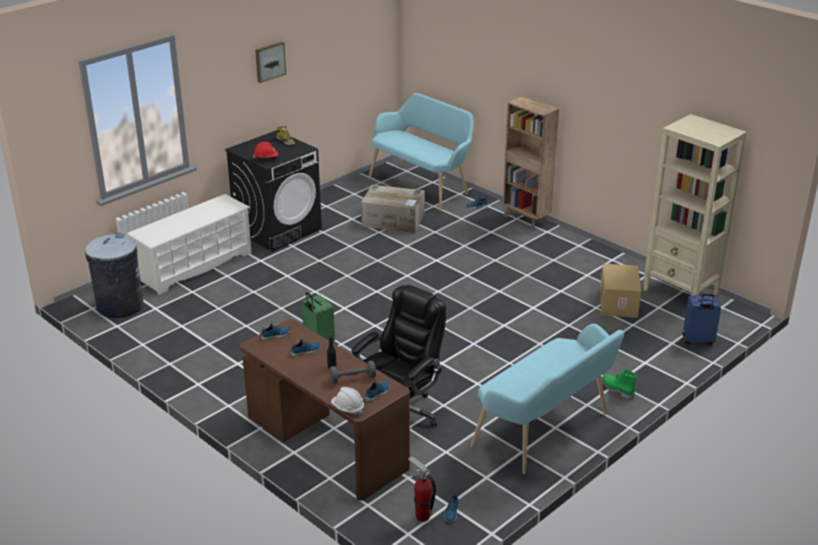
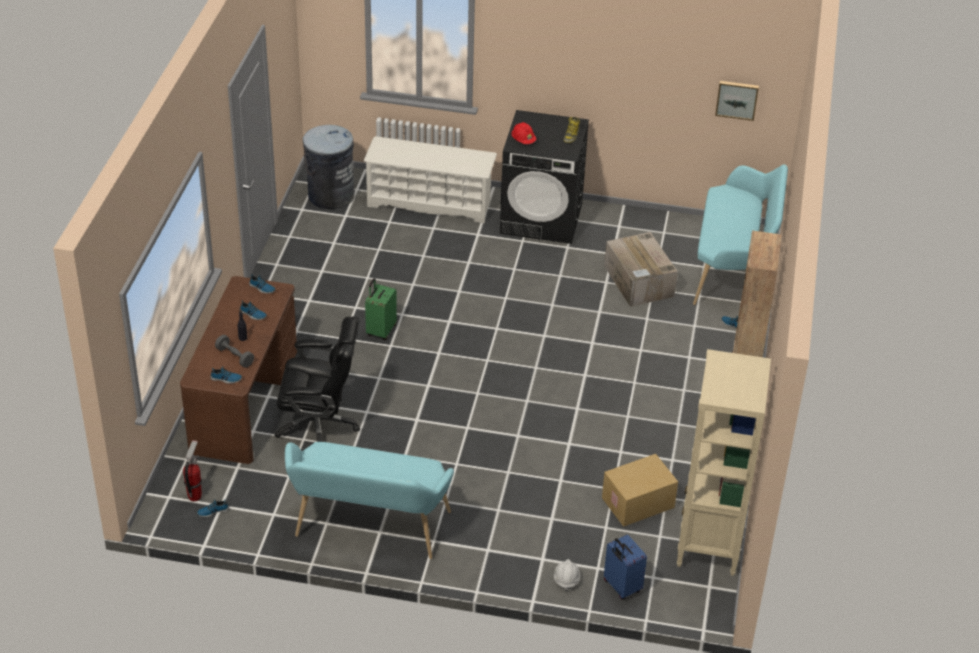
camera: 55 degrees right, 10 degrees up
picture [255,42,286,83] -> picture moved to [715,81,759,121]
white hard hat [331,387,364,415] -> white hard hat moved to [554,559,580,591]
green boot [602,369,637,400] -> none

